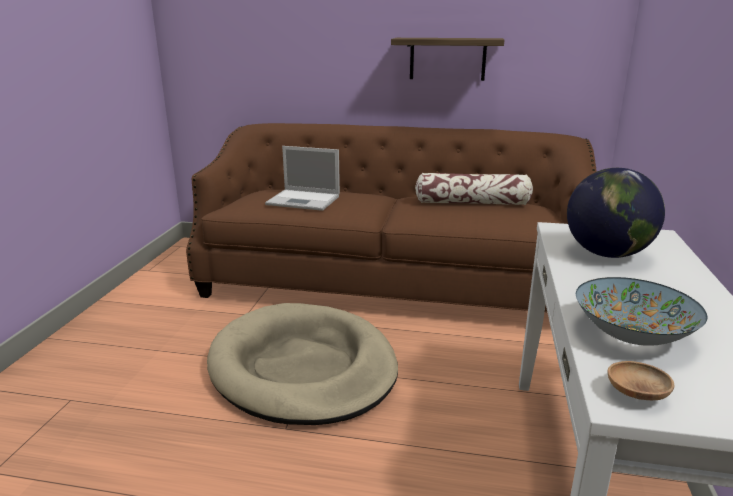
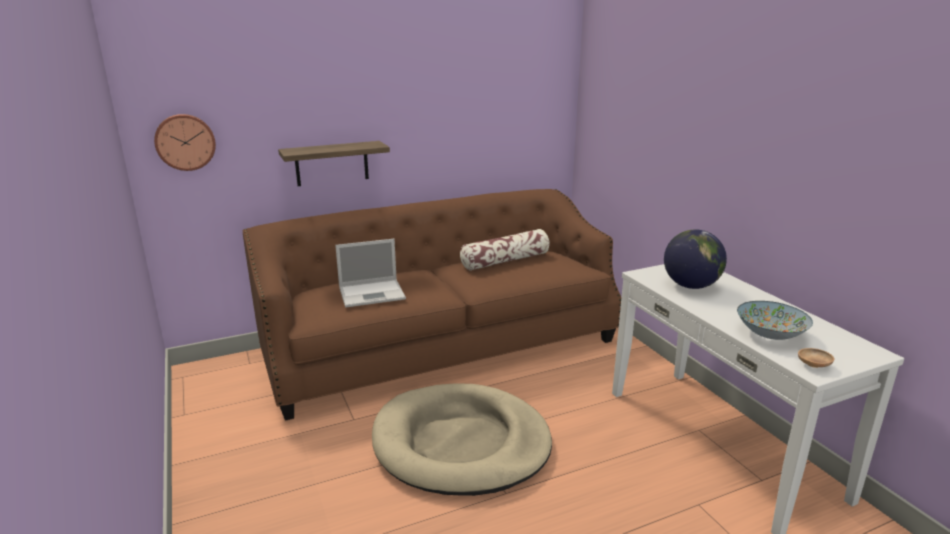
camera: 35 degrees left, 0 degrees up
shelf [391,38,504,81] -> shelf moved to [278,141,390,186]
none -> wall clock [154,114,216,171]

